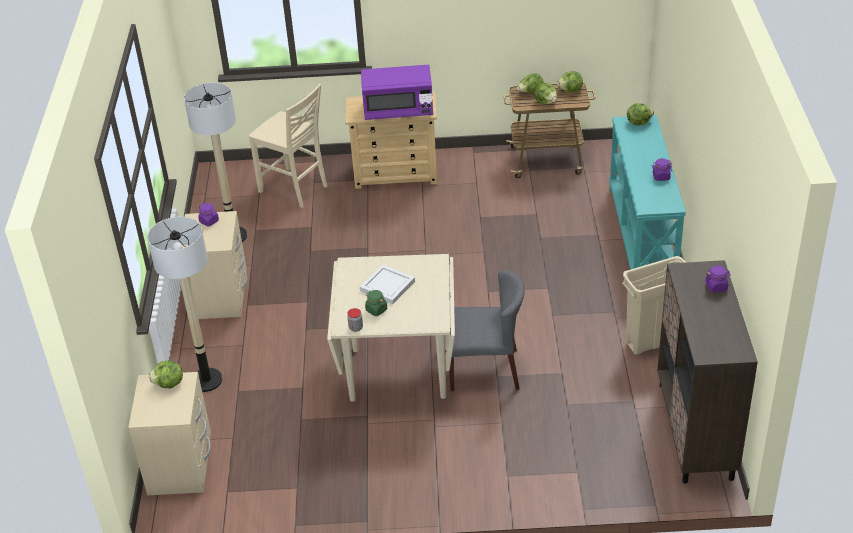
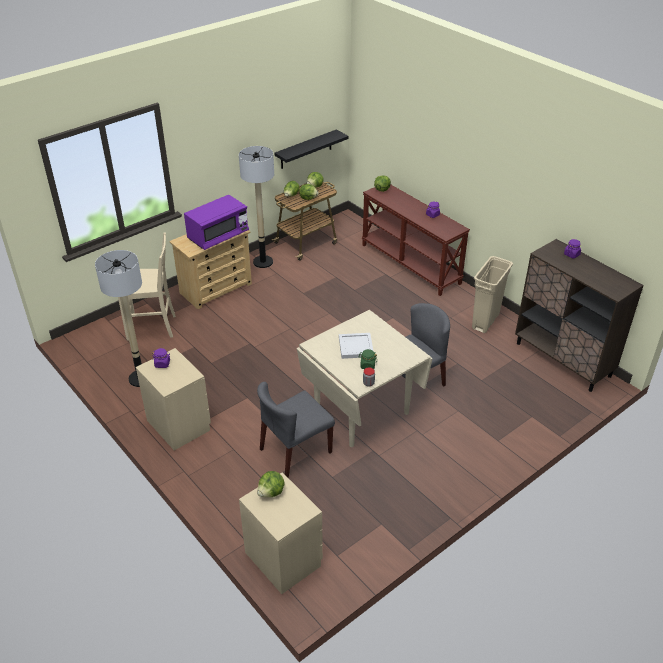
camera: 40 degrees left, 0 degrees up
floor lamp [147,217,223,392] -> floor lamp moved to [239,146,274,268]
turquoise console table [609,115,686,270] -> brown console table [362,184,470,296]
none -> grey chair [257,382,335,478]
none -> black shelf [275,129,348,169]

